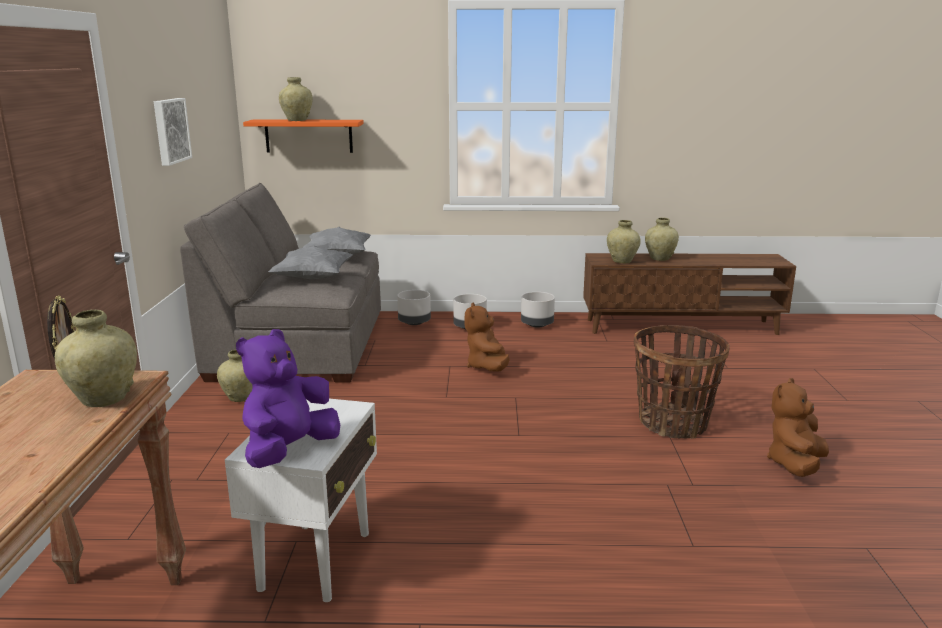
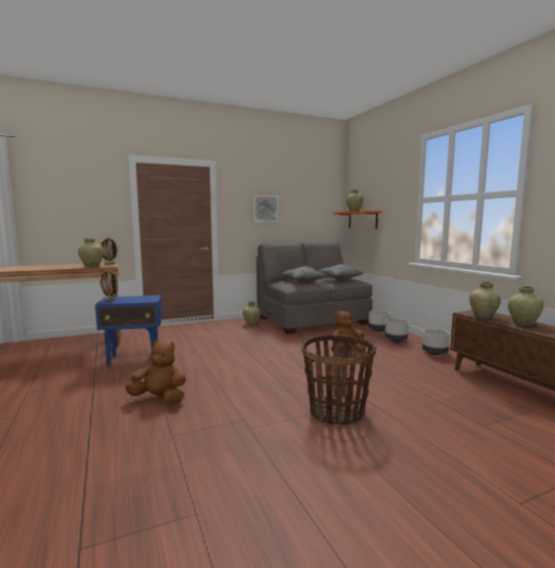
camera: 65 degrees right, 10 degrees down
white side table [225,399,377,602] -> blue side table [95,295,162,366]
purple plush toy [236,329,340,468] -> picture frame [99,269,118,301]
brown plush toy [767,378,829,477] -> brown plush toy moved to [125,340,186,404]

